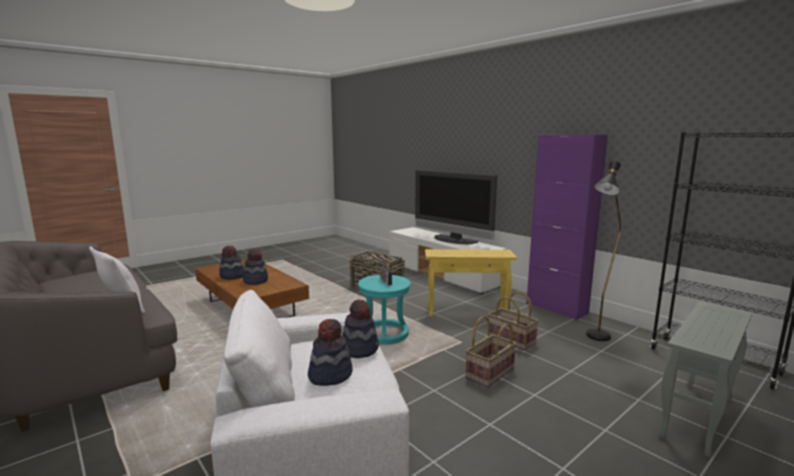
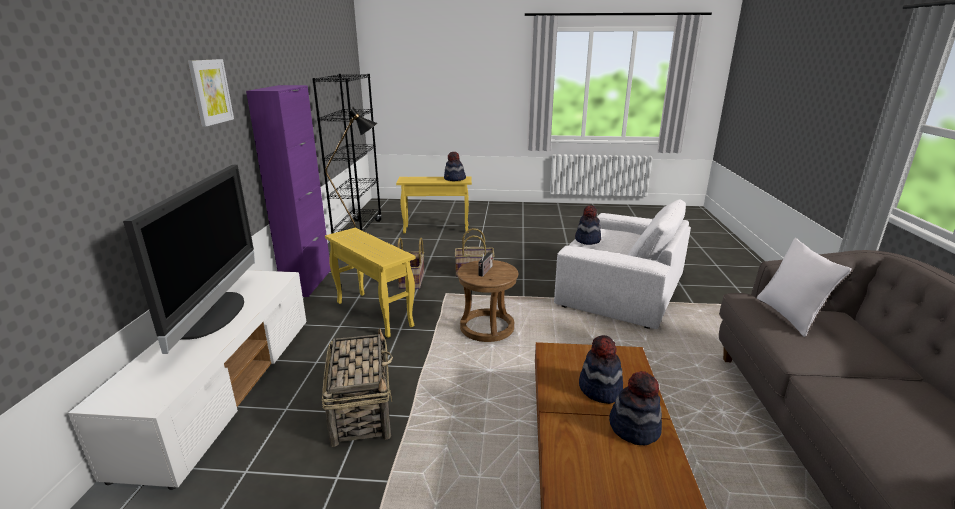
camera: 135 degrees left, 10 degrees up
hat [308,319,353,386] -> hat moved to [444,152,466,181]
turquoise stool [358,275,411,345] -> brown stool [457,260,518,342]
grey side table [658,302,752,458] -> yellow side table [396,176,472,234]
none -> picture [188,59,234,127]

